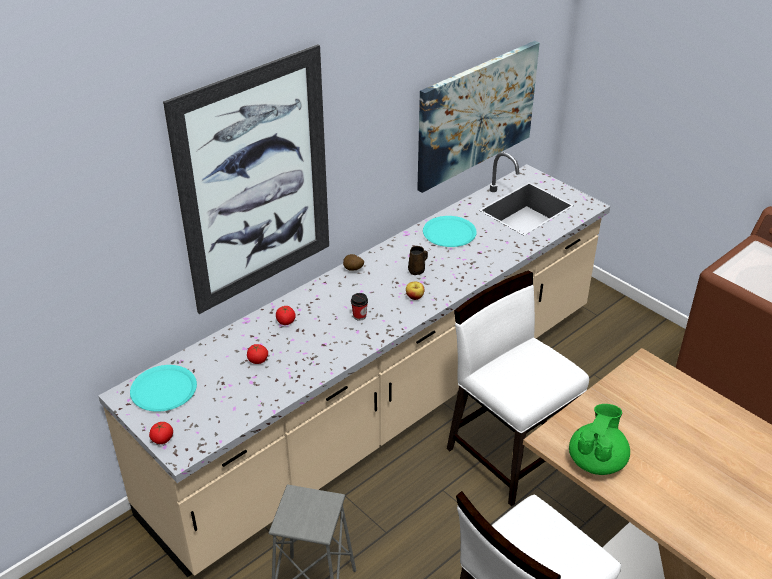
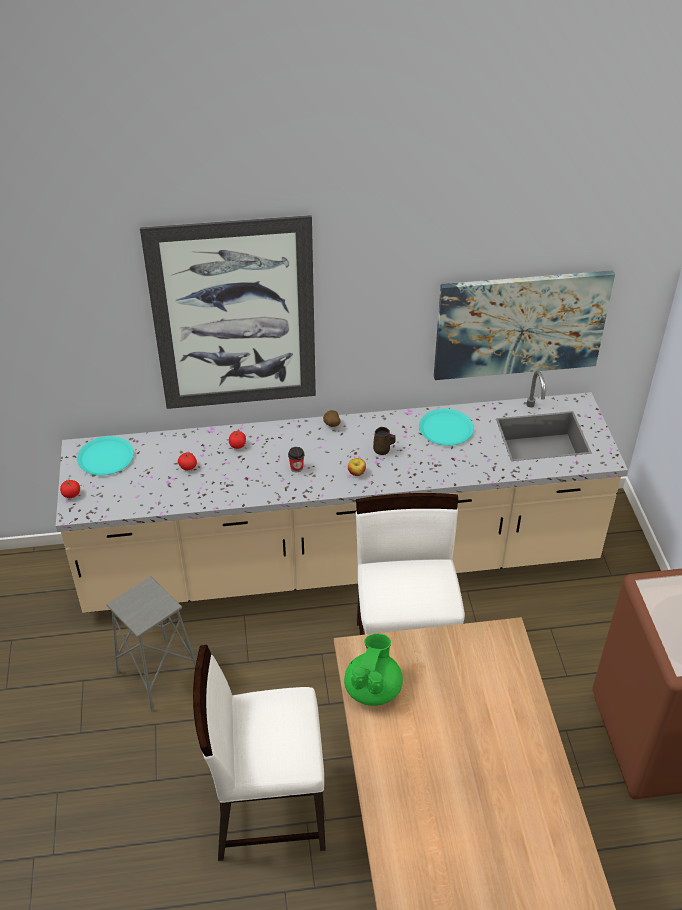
camera: 35 degrees right, 5 degrees up
green teapot [569,404,630,475] -> green teapot turned 45 degrees counterclockwise [344,634,403,706]

